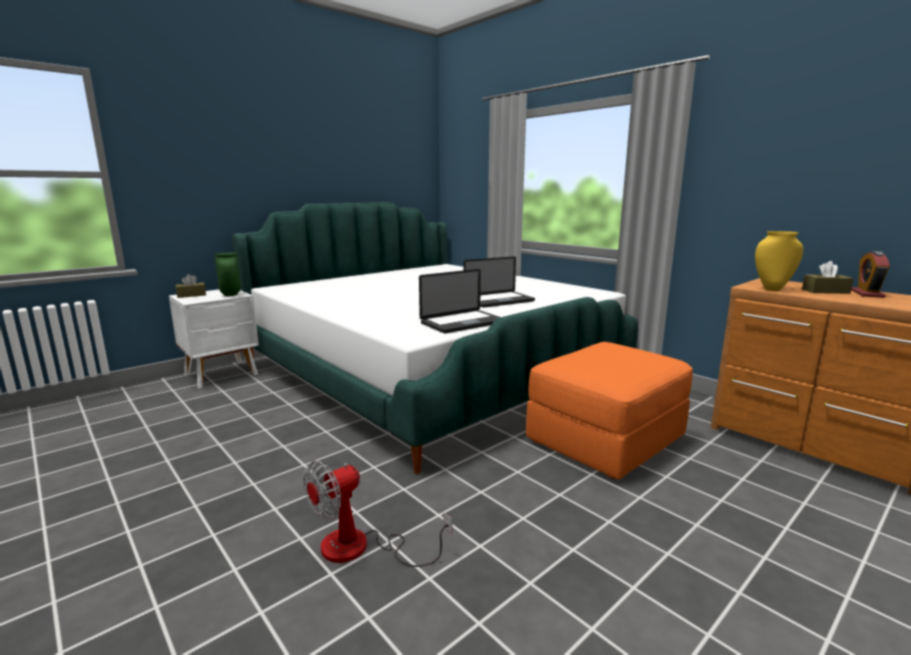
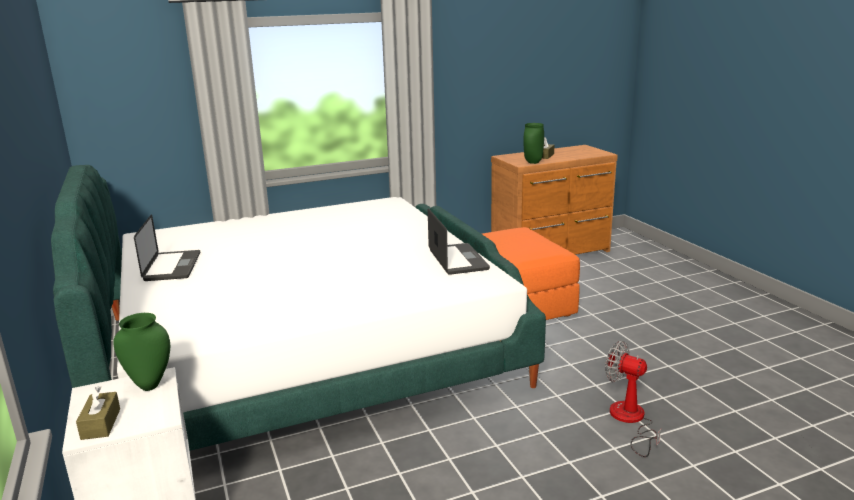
camera: 70 degrees left, 5 degrees up
fan [304,460,452,567] -> fan turned 150 degrees clockwise [605,341,661,457]
laptop [464,256,535,308] -> laptop moved to [134,214,200,281]
yellow vase [755,231,803,291] -> green vase [523,123,544,164]
alarm clock [851,251,890,298] -> none

